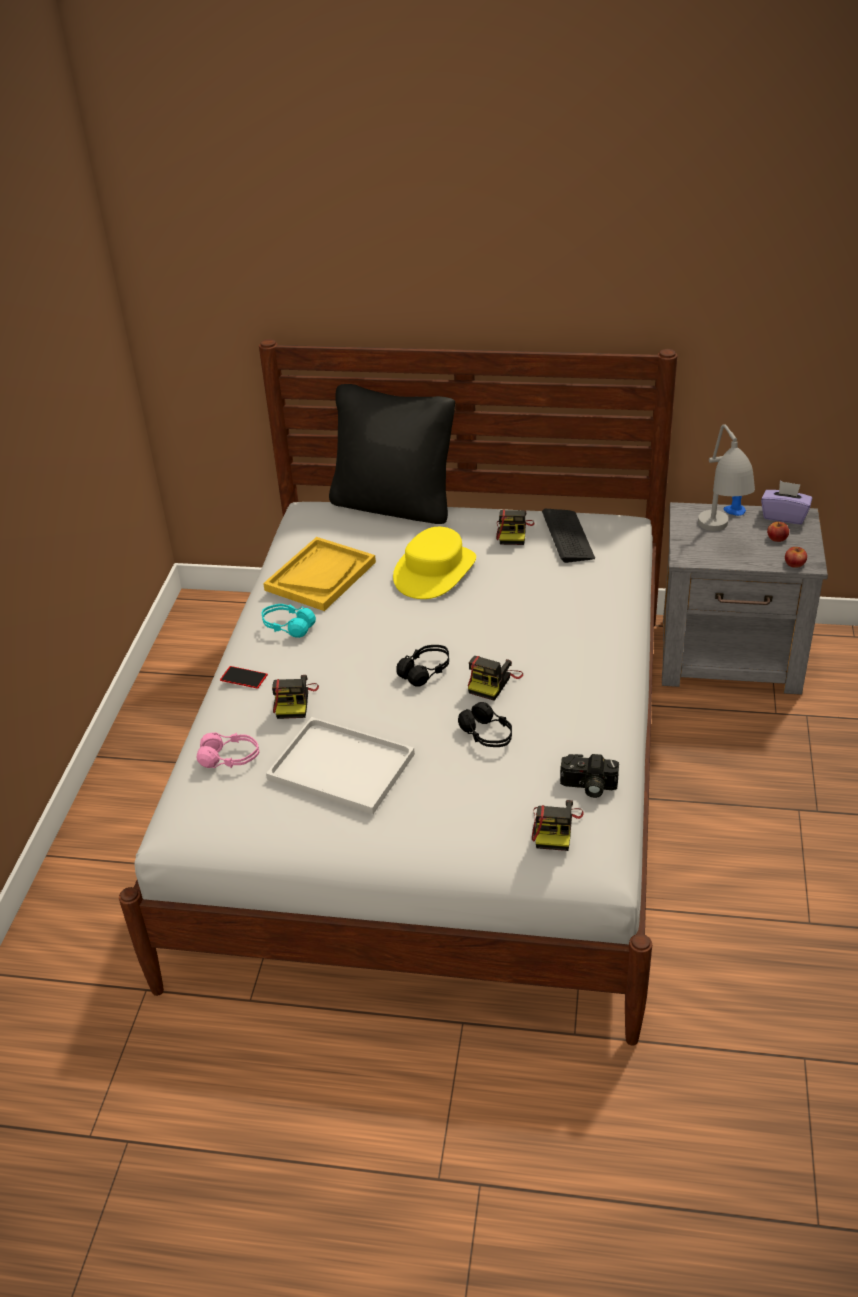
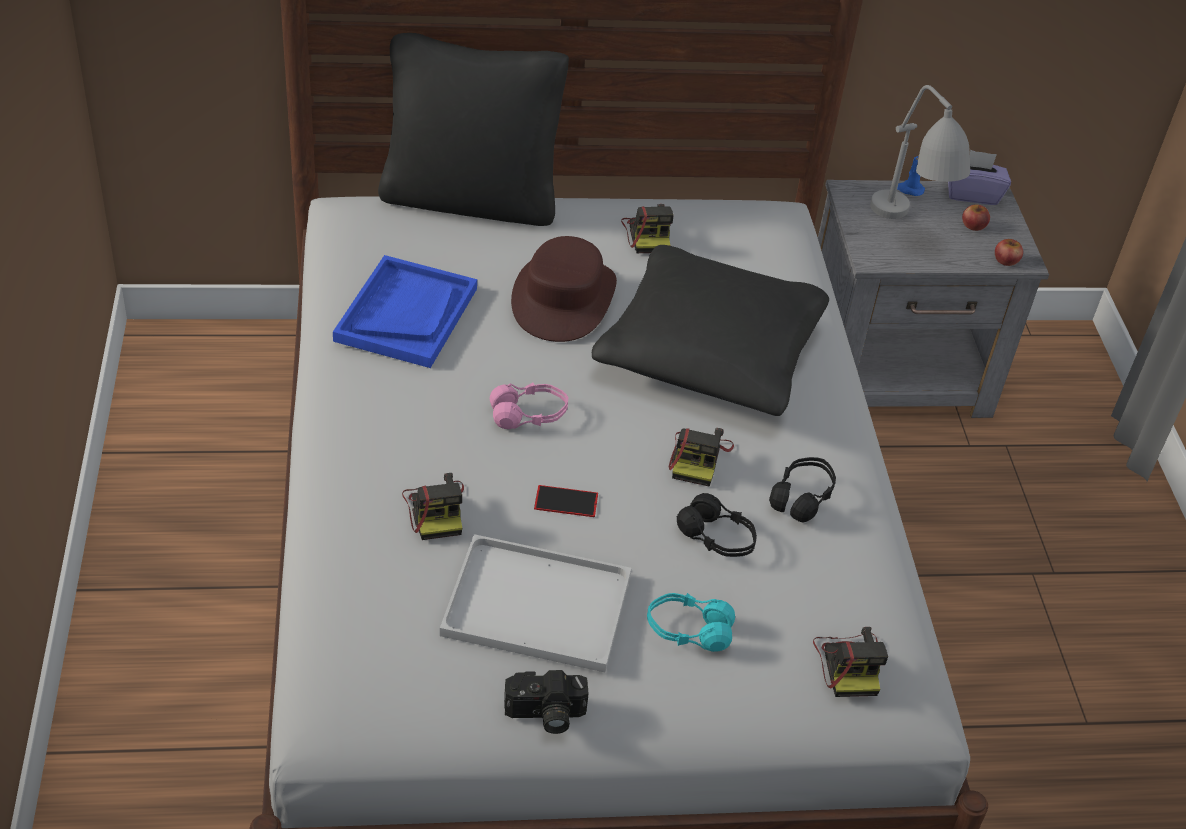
camera: 20 degrees left, 5 degrees up
pink headphones [197,732,259,768] -> pink headphones moved to [490,383,569,429]
phone [220,666,268,689] -> phone moved to [534,485,598,517]
turquoise headphones [262,604,316,638] -> turquoise headphones moved to [647,593,735,652]
yellow tray [263,537,376,611] -> blue tray [333,255,477,368]
yellow hat [393,527,476,599] -> brown hat [511,236,617,342]
black headphones [396,645,449,687] -> black headphones moved to [769,457,836,522]
keyboard [542,509,595,563] -> none
camera [560,754,619,798] -> camera moved to [504,670,588,734]
none -> black pillow [592,245,829,416]

